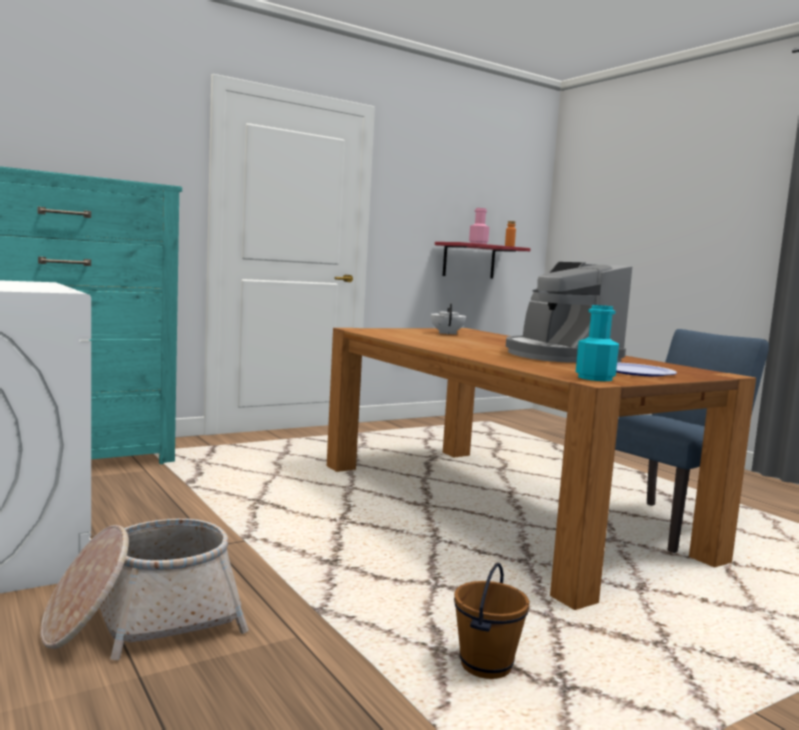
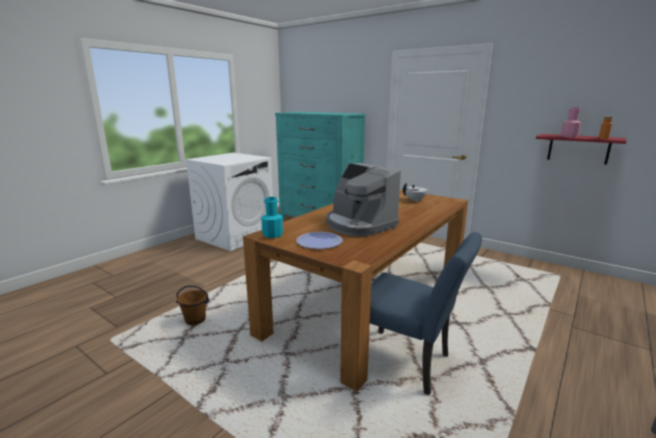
camera: 70 degrees right, 10 degrees up
basket [40,519,249,660] -> none
coffee machine [506,262,632,363] -> coffee machine turned 90 degrees counterclockwise [326,163,401,237]

